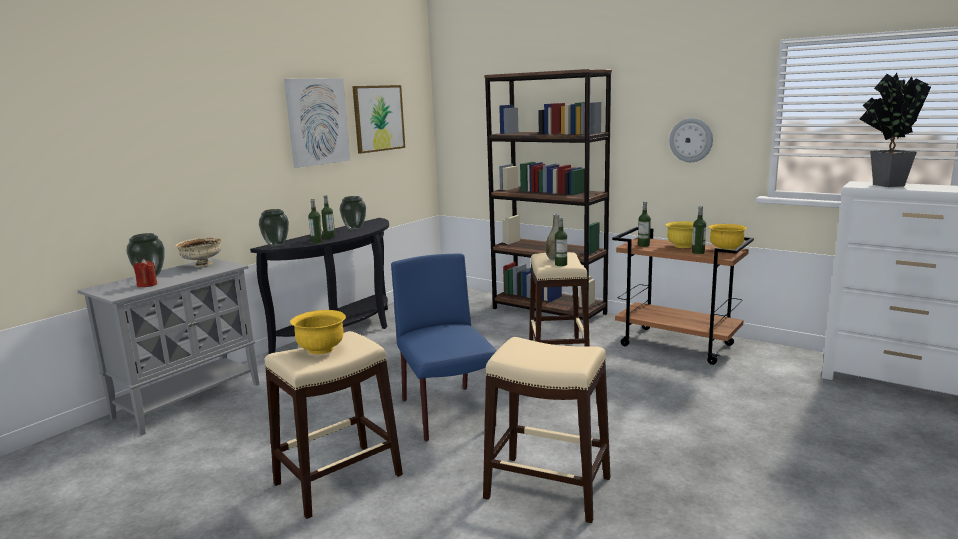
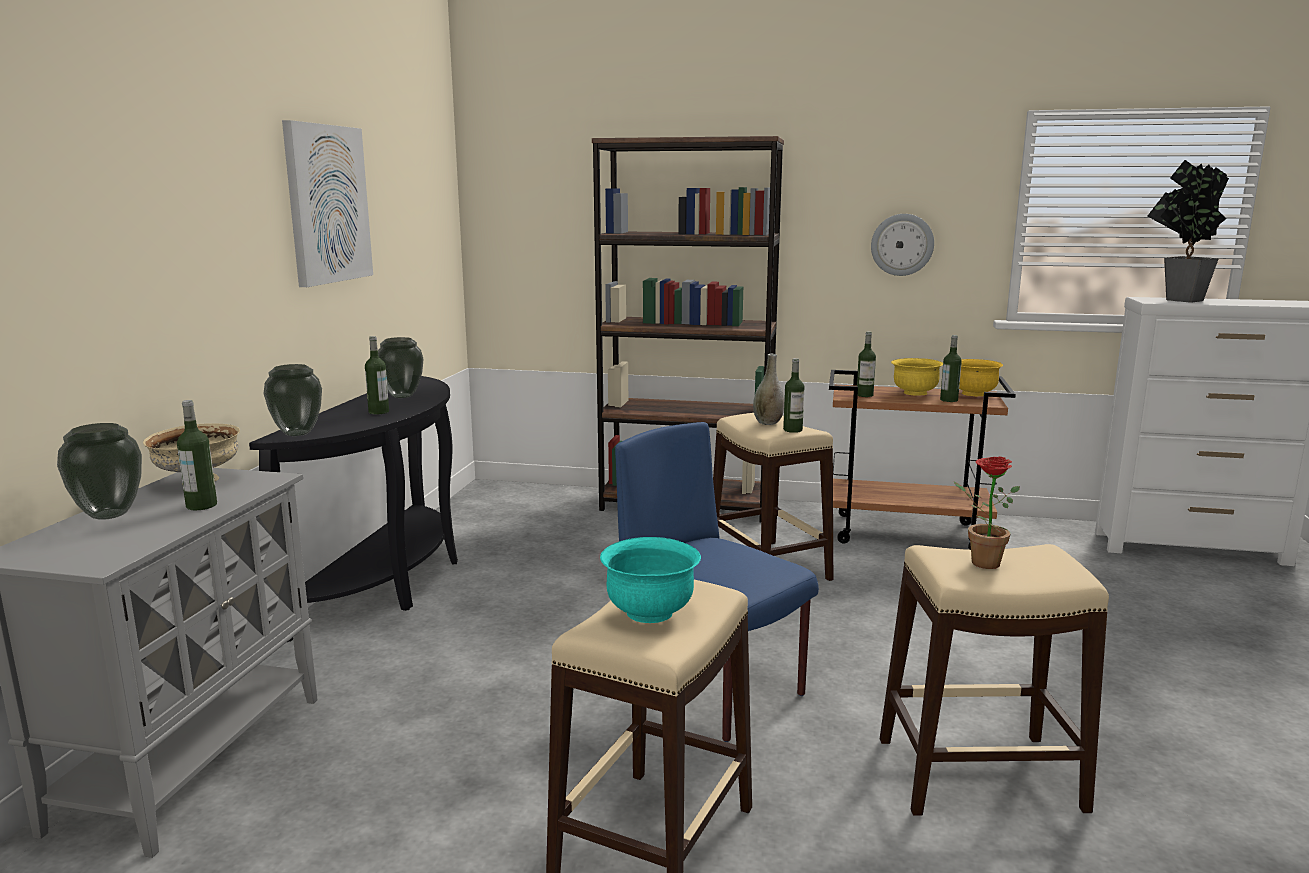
camera: 25 degrees left, 0 degrees up
red candle [134,259,157,287] -> none
yellow bowl [290,310,346,354] -> turquoise bowl [600,537,701,623]
bottle [308,199,323,244] -> bottle moved to [177,400,217,510]
picture [352,85,405,154] -> none
none -> potted plant [954,456,1020,569]

